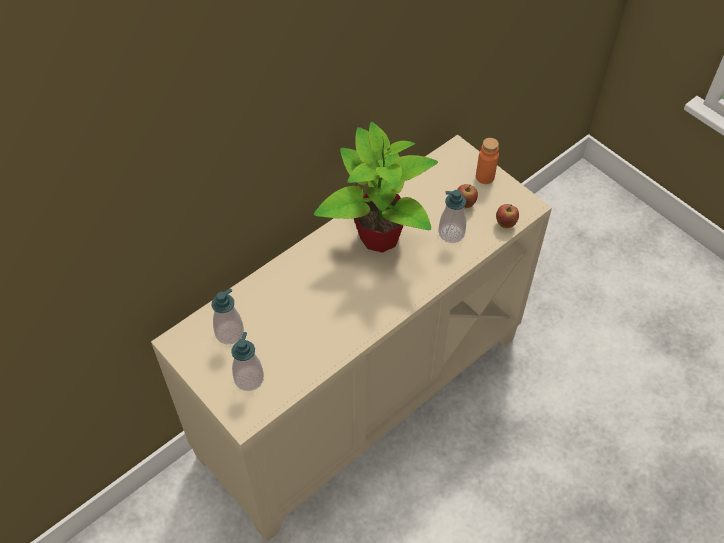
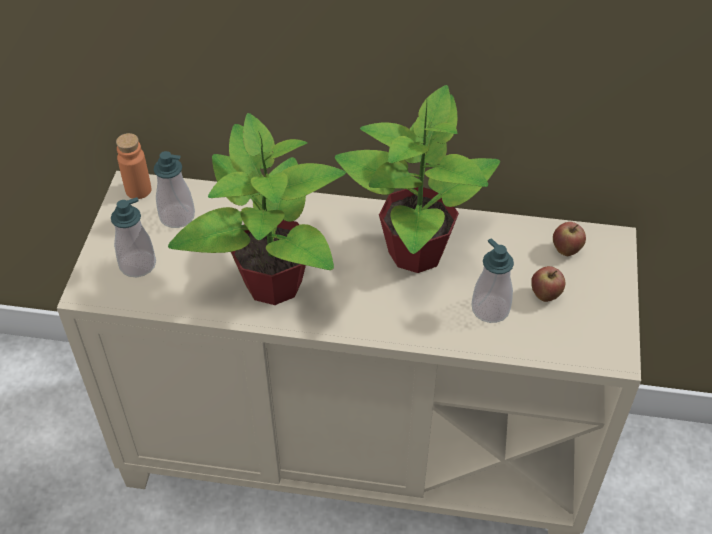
camera: 50 degrees right, 5 degrees down
orange bottle [476,138,499,184] -> orange bottle moved to [116,133,152,199]
apple [496,204,519,228] -> apple moved to [553,222,586,256]
none -> potted plant [168,113,346,305]

